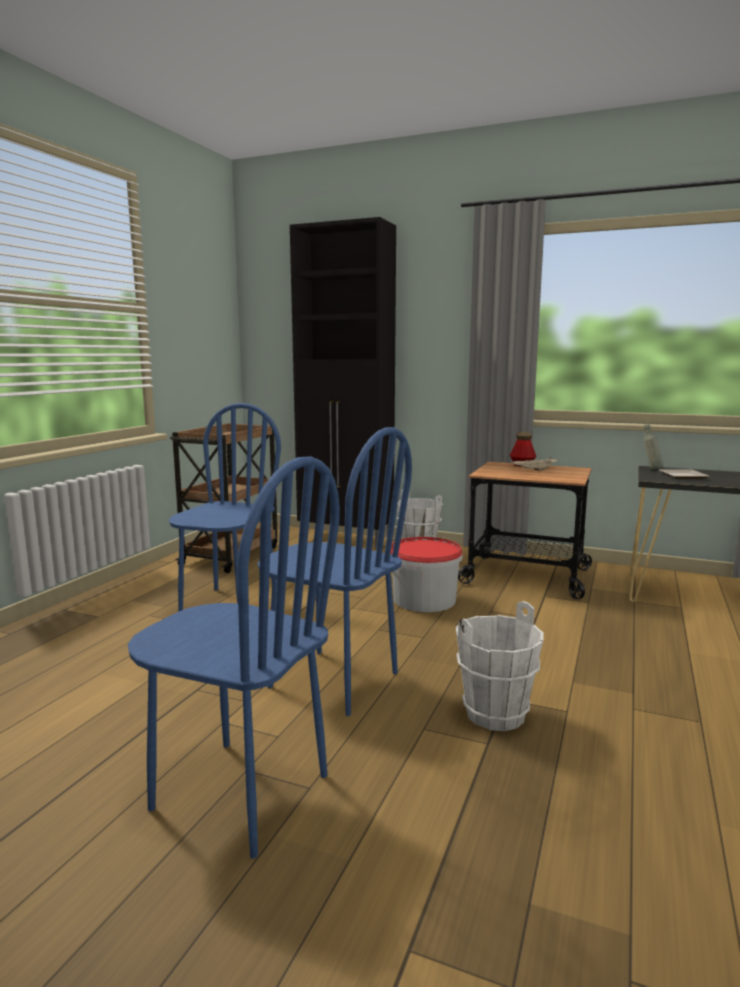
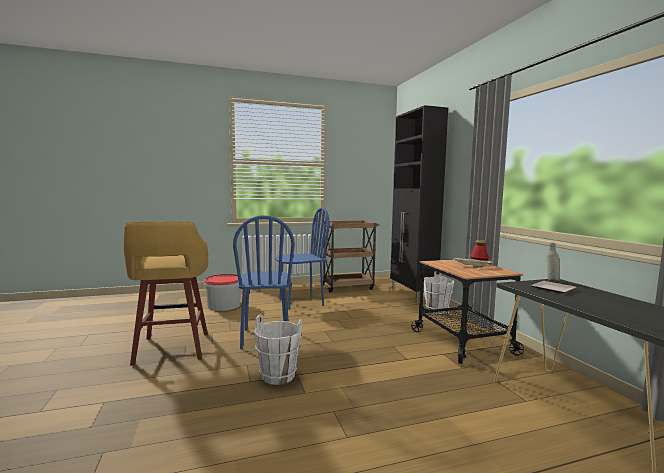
camera: 50 degrees right, 5 degrees down
blue chair [128,456,340,858] -> yellow stool [123,221,208,366]
bucket [390,537,463,612] -> bucket moved to [204,274,241,311]

